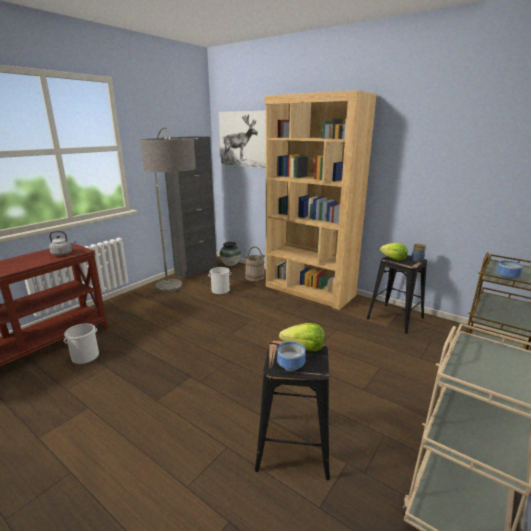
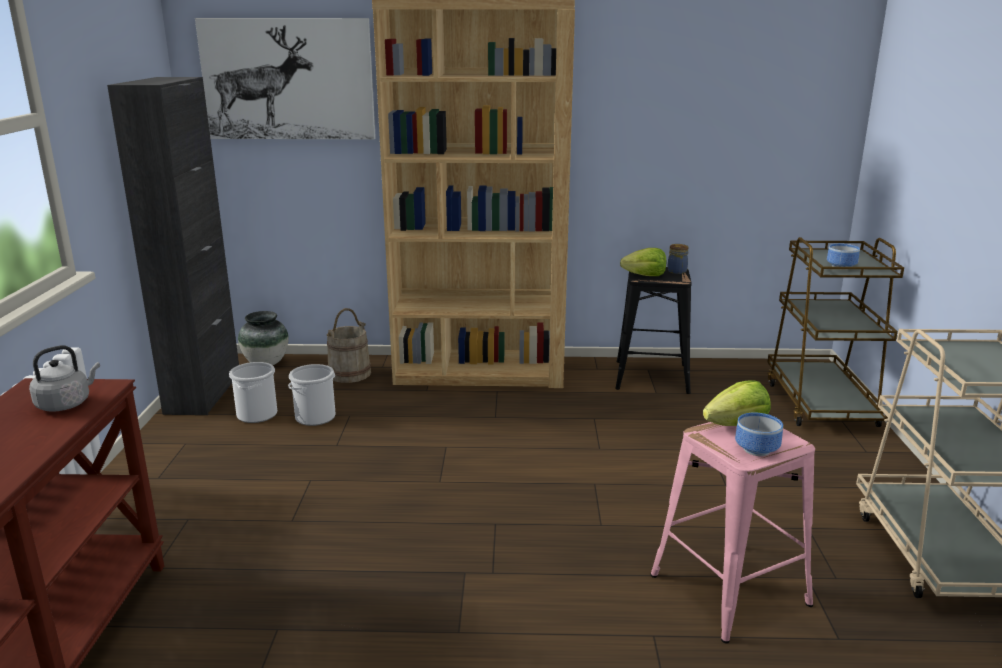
camera: 35 degrees left, 0 degrees up
bucket [64,323,99,364] -> bucket moved to [229,362,277,423]
floor lamp [140,127,196,292] -> none
black stool [255,341,330,480] -> pink stool [650,422,815,644]

